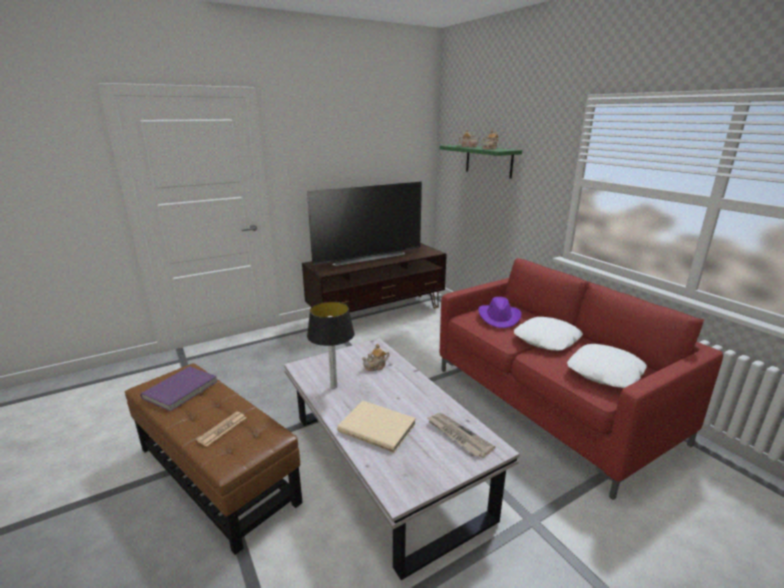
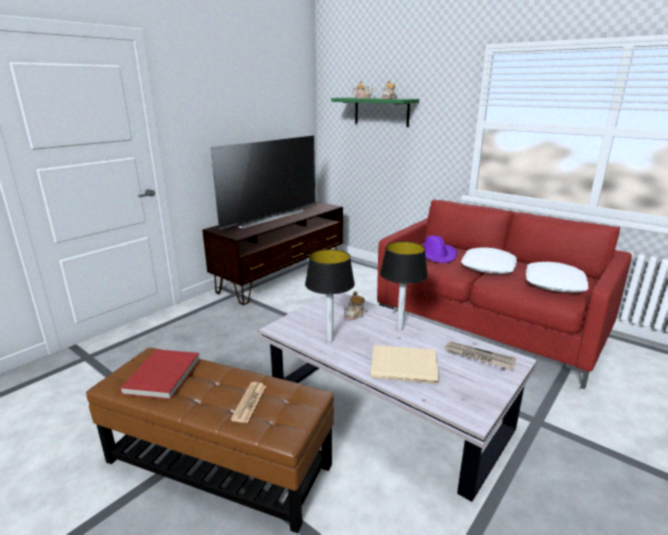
camera: 20 degrees left, 0 degrees up
purple book [141,366,218,411] -> red book [119,349,200,400]
none -> table lamp [380,241,428,330]

